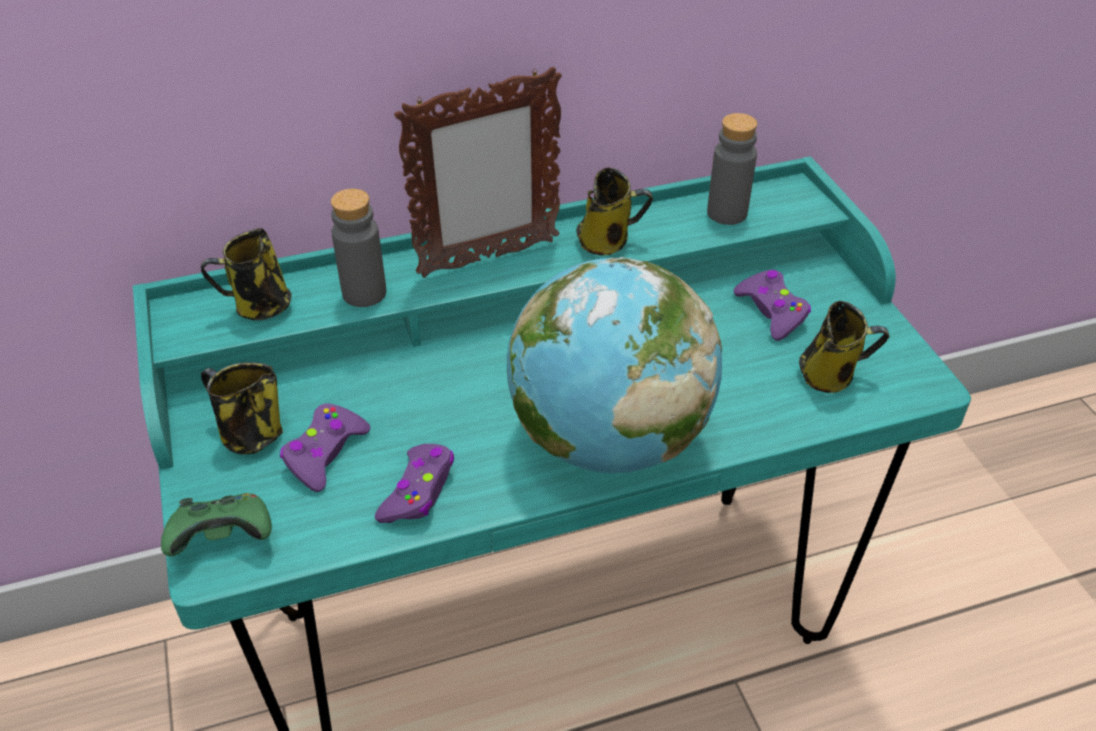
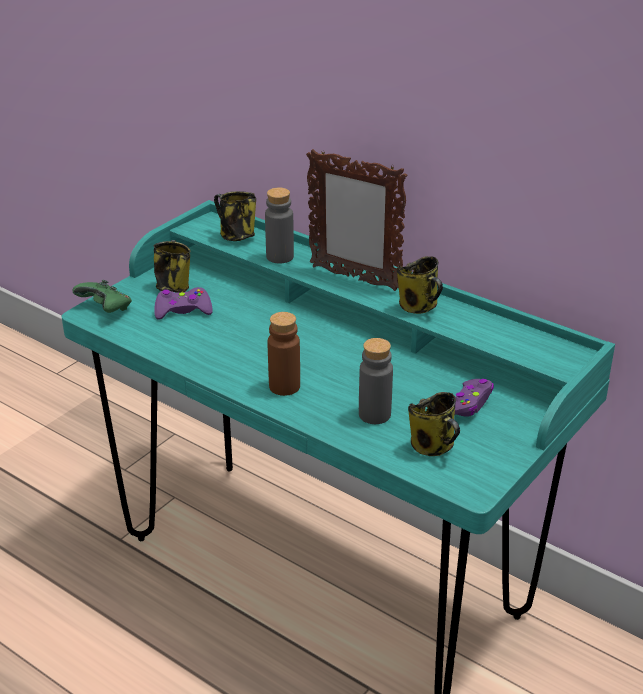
camera: 55 degrees right, 10 degrees down
purple game controller [375,444,454,523] -> none
globe [507,257,722,473] -> brown bottle [268,312,300,396]
grey bottle [707,113,757,225] -> grey bottle moved to [359,338,393,424]

